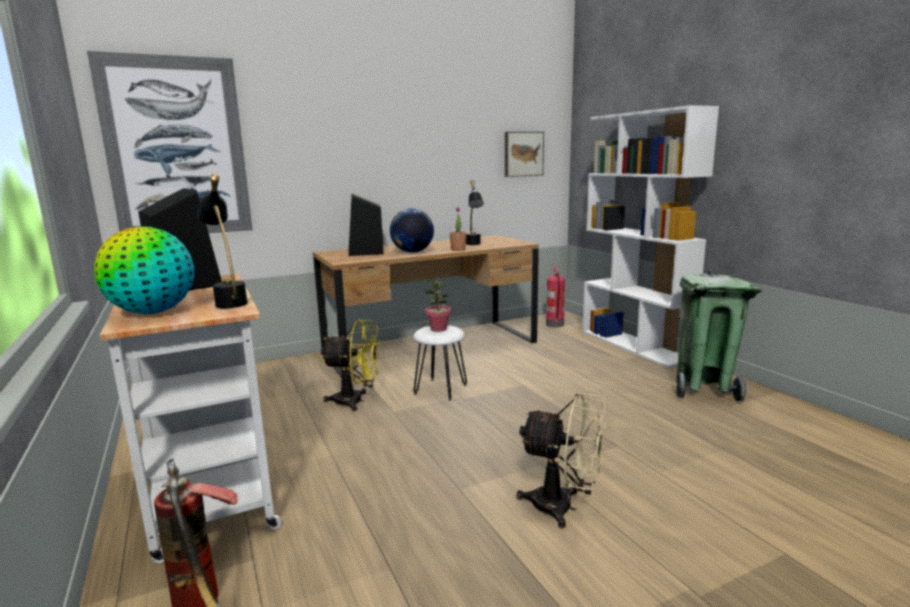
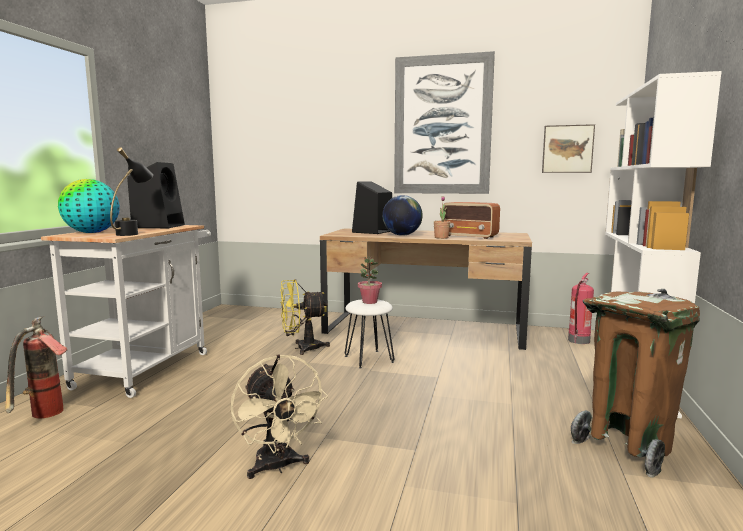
camera: 40 degrees right, 5 degrees down
picture [87,51,253,233] -> picture moved to [394,51,495,194]
yellow fan [320,320,380,411] -> yellow fan turned 120 degrees clockwise [280,279,330,355]
black table lamp [466,180,484,245] -> radio [442,202,500,239]
green trash can [676,269,762,403] -> brown trash can [571,289,700,478]

